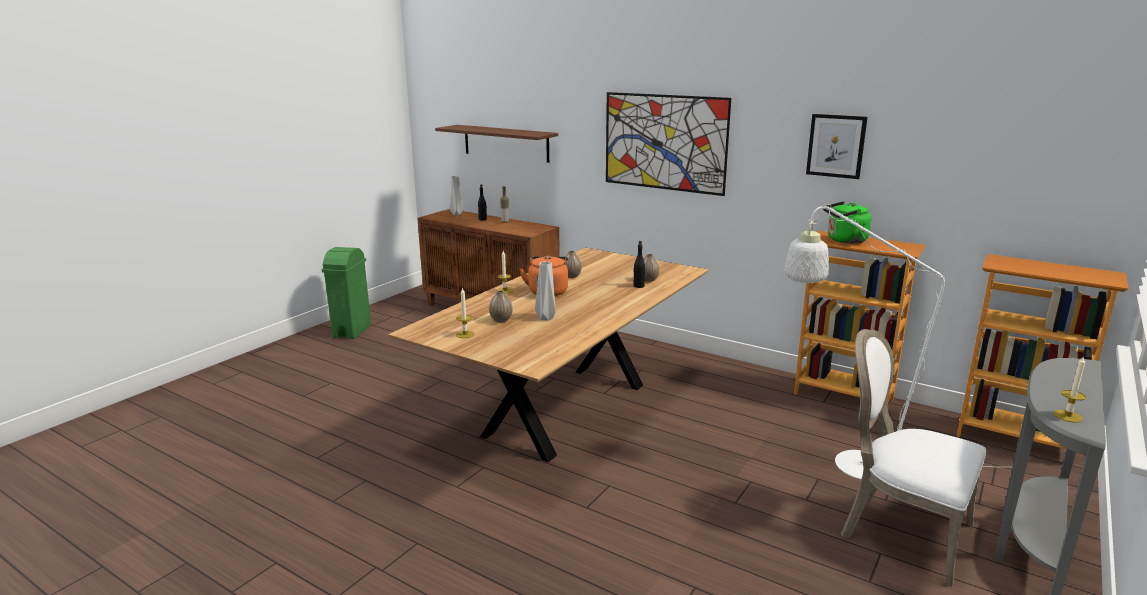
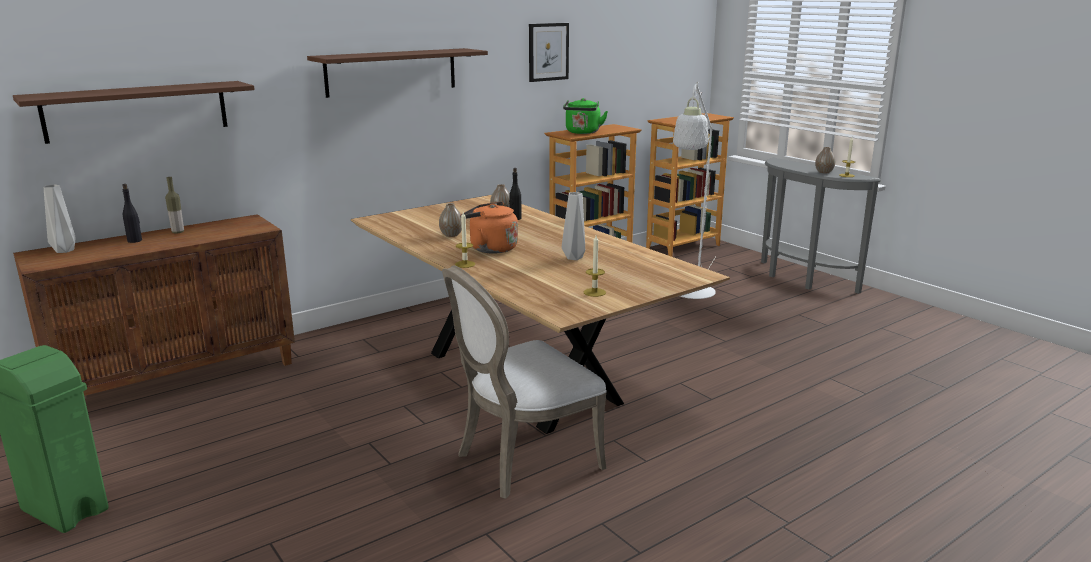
camera: 70 degrees left, 0 degrees up
vase [489,290,513,323] -> vase moved to [815,147,835,174]
picture [606,92,731,196] -> brown shelf [307,48,488,98]
white chair [841,329,986,587] -> white chair moved to [442,265,607,499]

